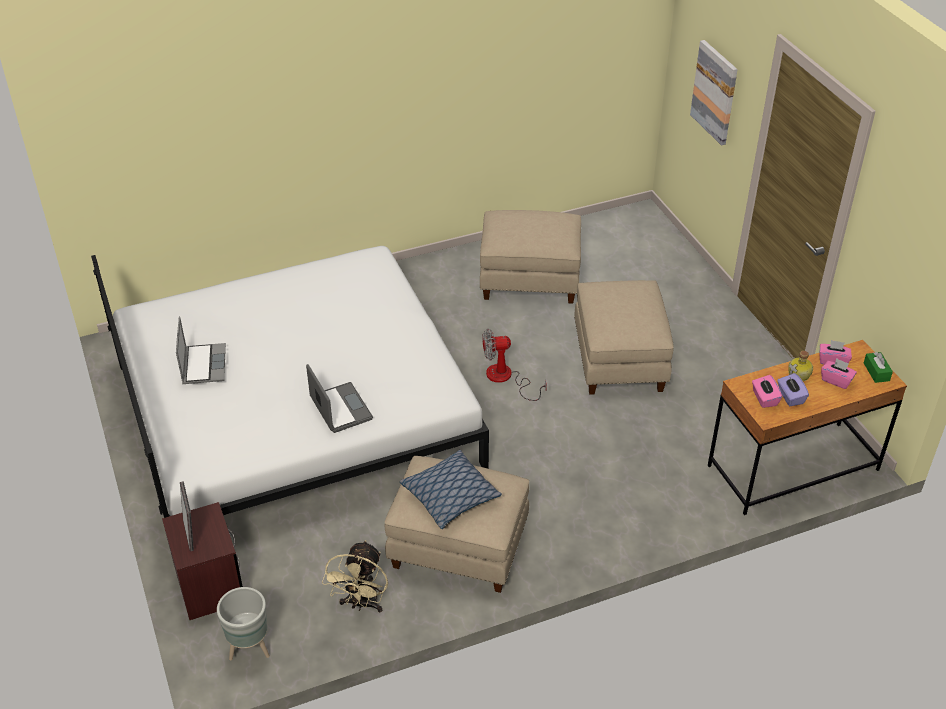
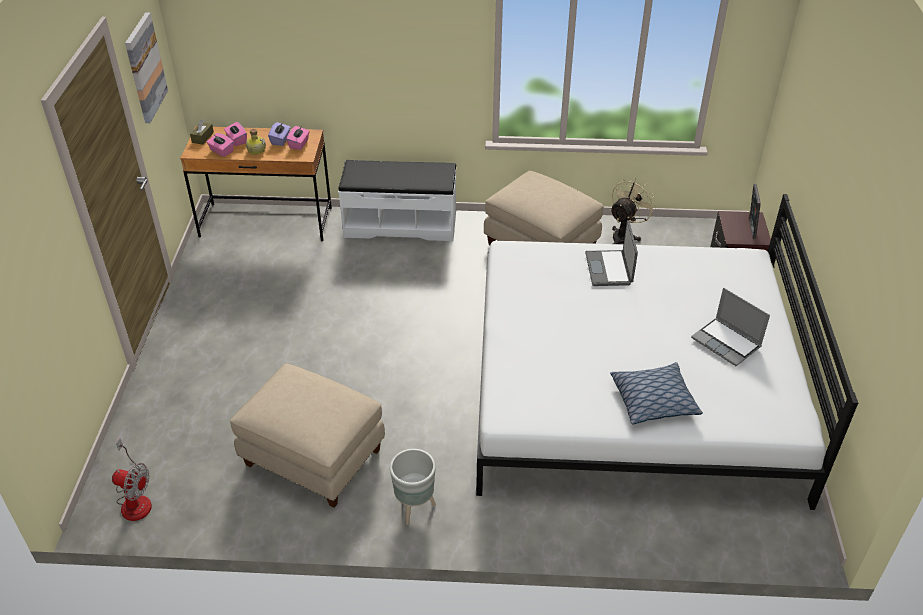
camera: 155 degrees left, 0 degrees up
laptop [176,316,226,384] -> laptop turned 60 degrees counterclockwise [691,288,770,366]
grey planter [217,587,270,661] -> grey planter moved to [390,449,436,525]
pillow [400,450,502,529] -> pillow moved to [610,362,703,425]
fan [482,329,547,401] -> fan moved to [112,439,152,521]
beige ottoman [574,280,674,395] -> none
picture [690,40,738,145] -> picture moved to [125,12,168,123]
green tissue box [864,352,893,383] -> brown tissue box [190,120,214,145]
none -> white bench [338,160,456,241]

